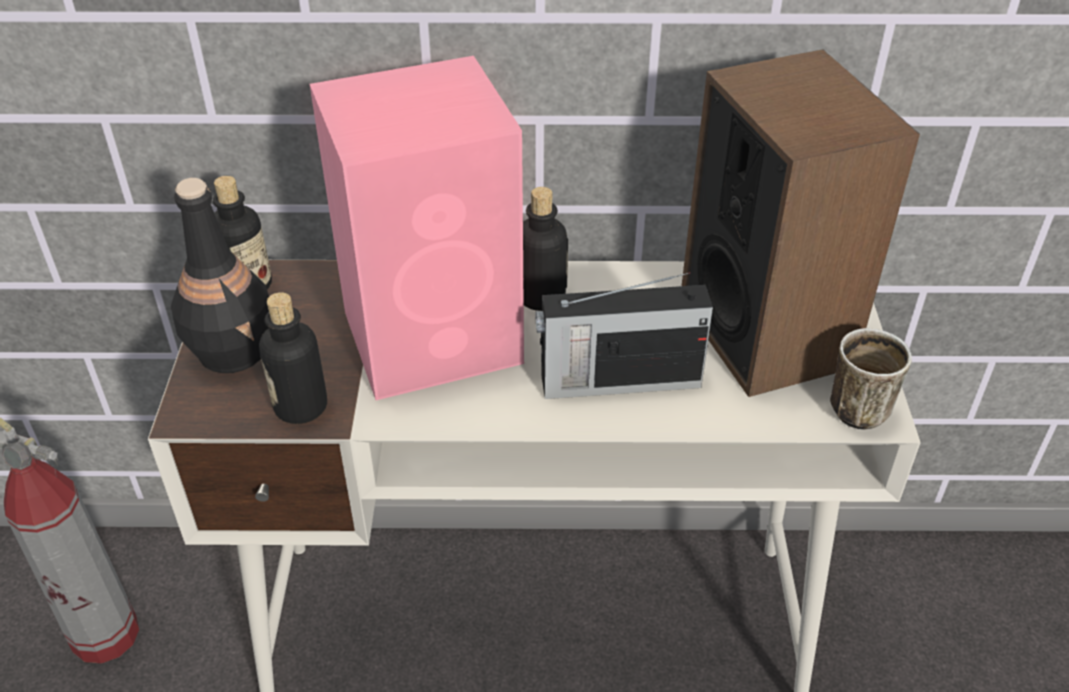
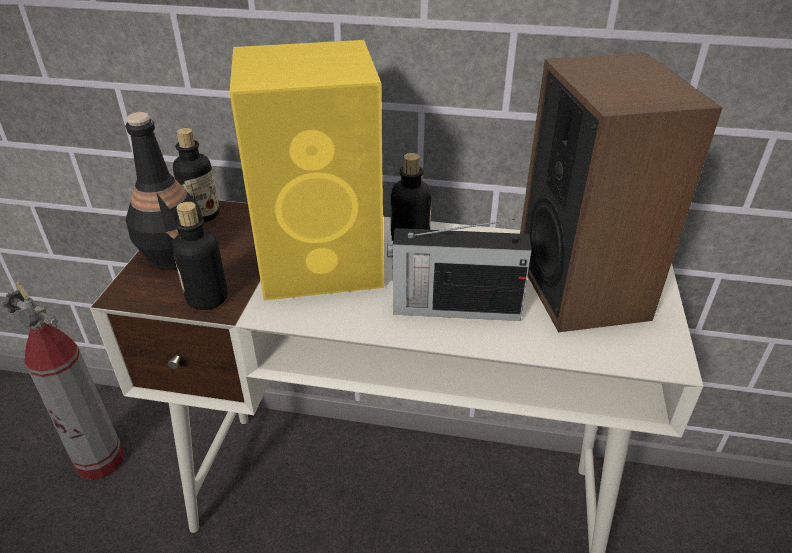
camera: 10 degrees right, 5 degrees down
pink speaker [310,56,524,400] -> yellow speaker [230,40,384,301]
mug [830,328,912,430] -> none

